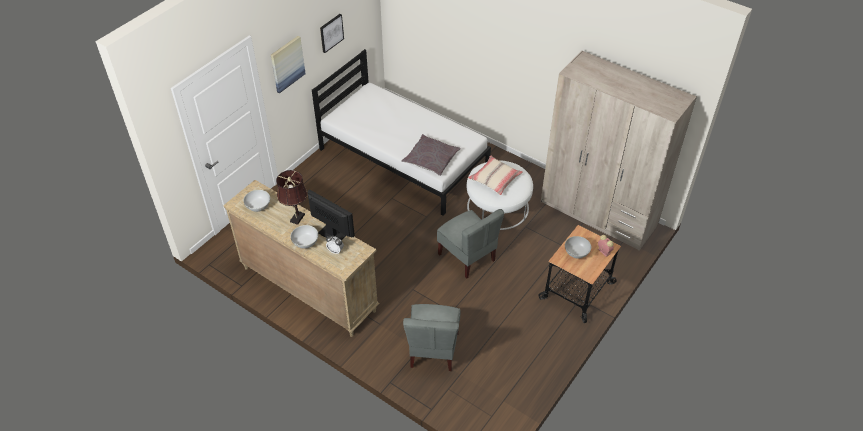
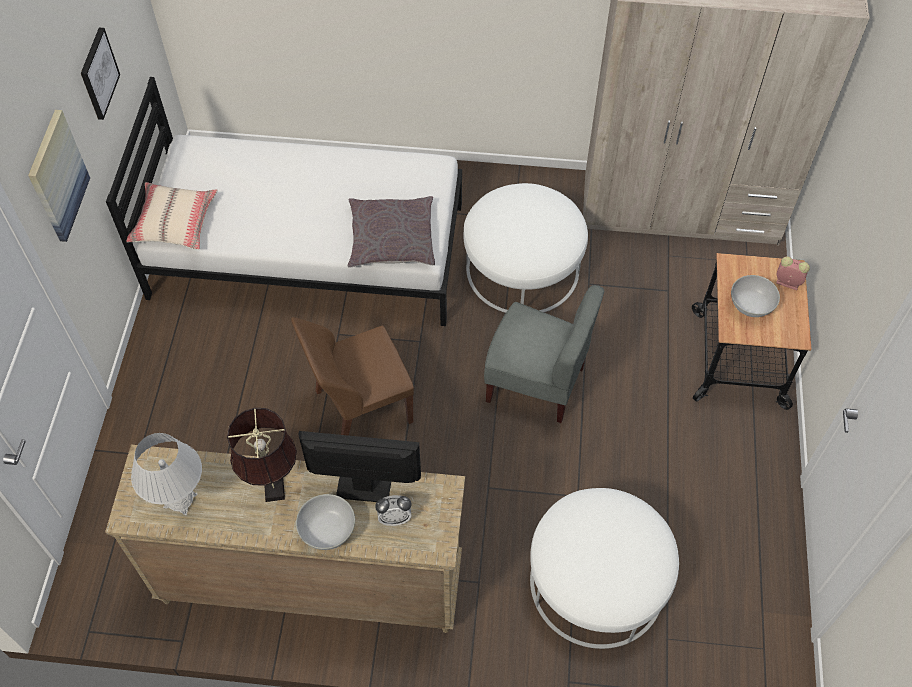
camera: 30 degrees left, 10 degrees up
white bowl [243,190,270,212] -> white table lamp [131,433,202,515]
grey chair [403,304,460,371] -> white ottoman [530,488,679,649]
beige pillow [468,155,523,195] -> beige pillow moved to [127,182,217,249]
none -> brown chair [291,317,414,436]

